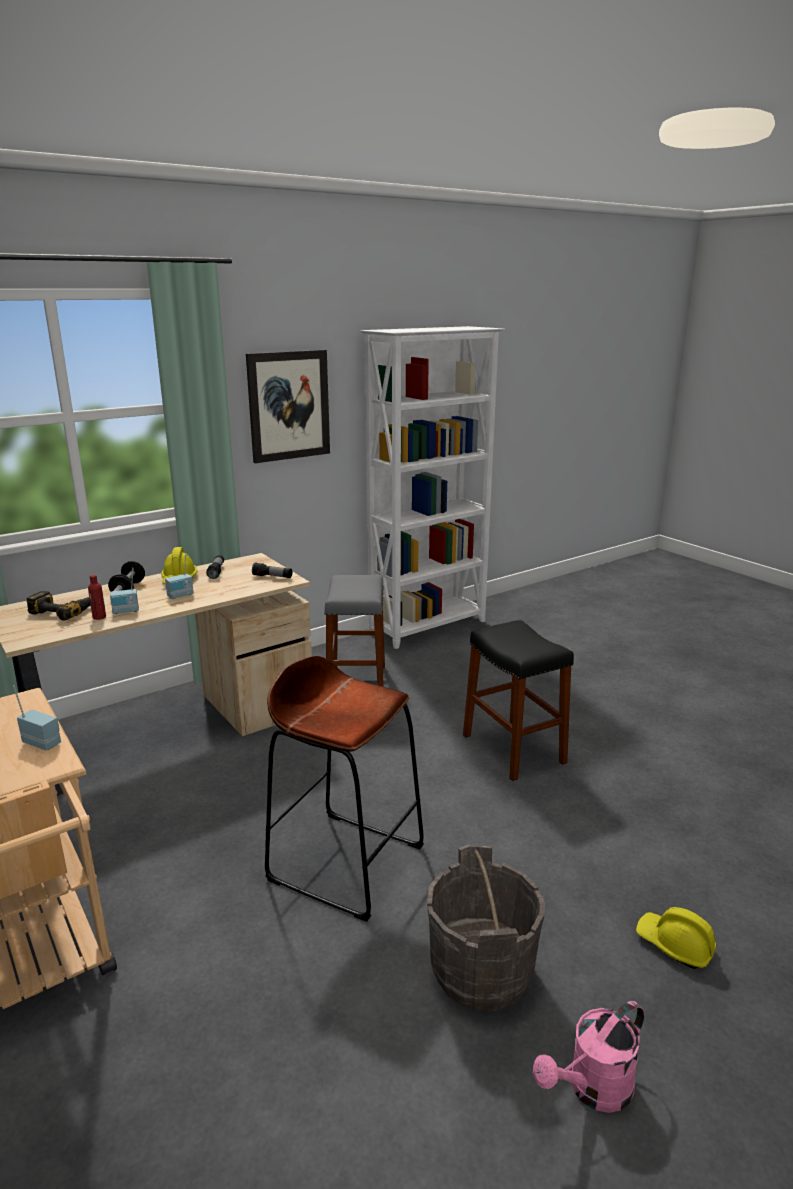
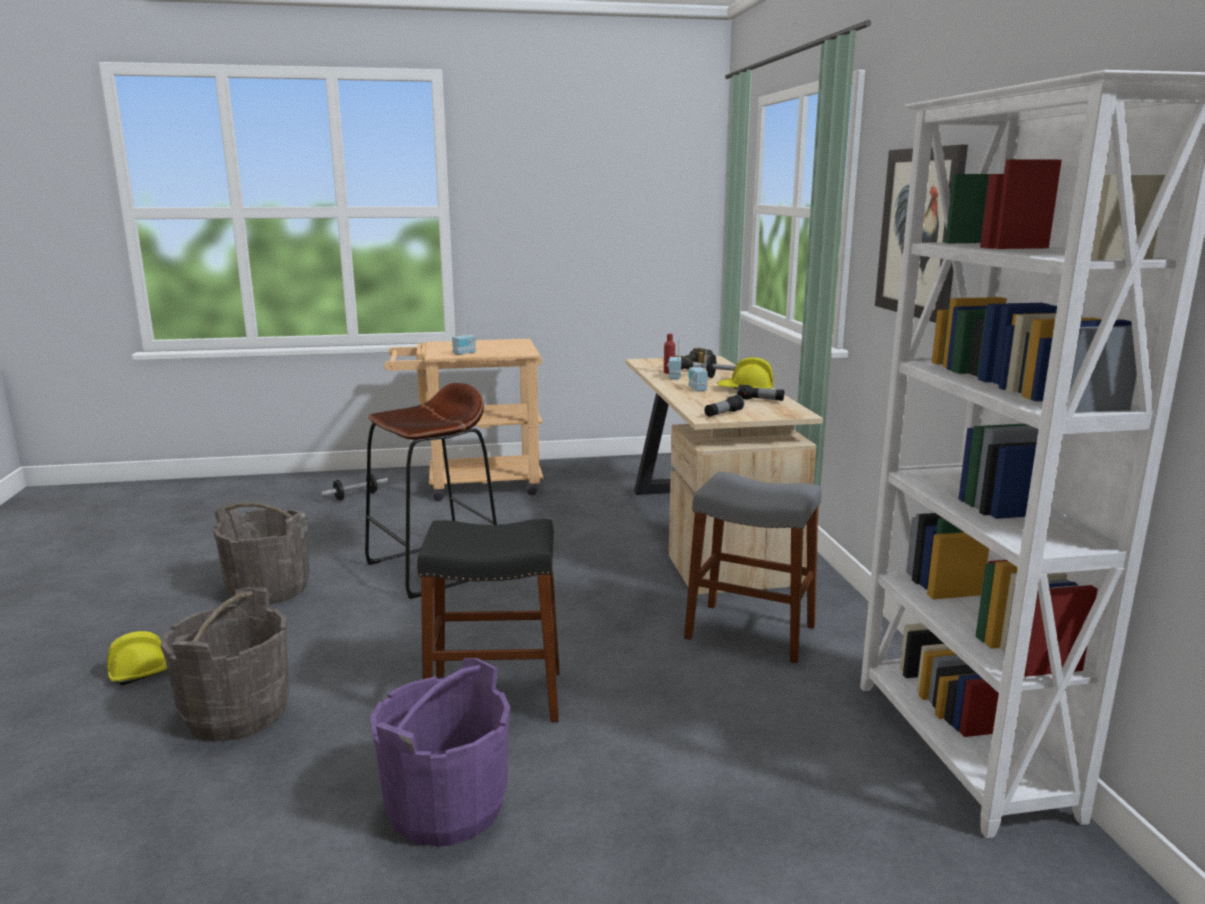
camera: 115 degrees right, 5 degrees down
pink watering can [533,1001,644,1113] -> none
none -> grey bucket [161,587,289,741]
none -> dumbbell [322,473,388,500]
none -> purple bucket [370,658,510,847]

